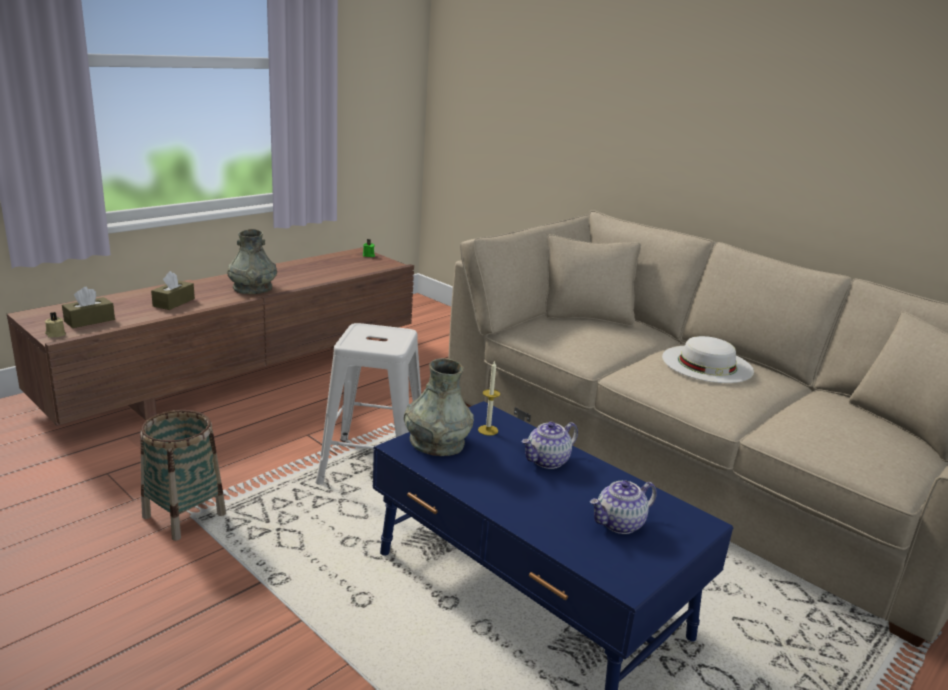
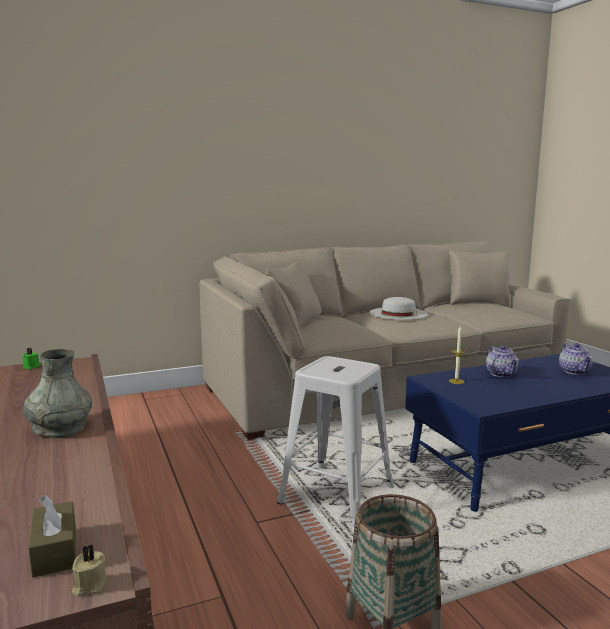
camera: 65 degrees left, 10 degrees down
brown tissue box [151,271,195,310] -> none
grey vase [404,358,474,456] -> none

